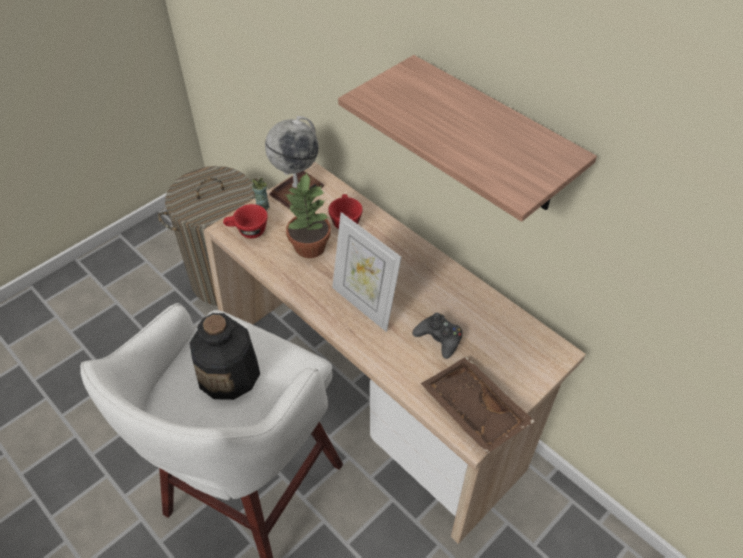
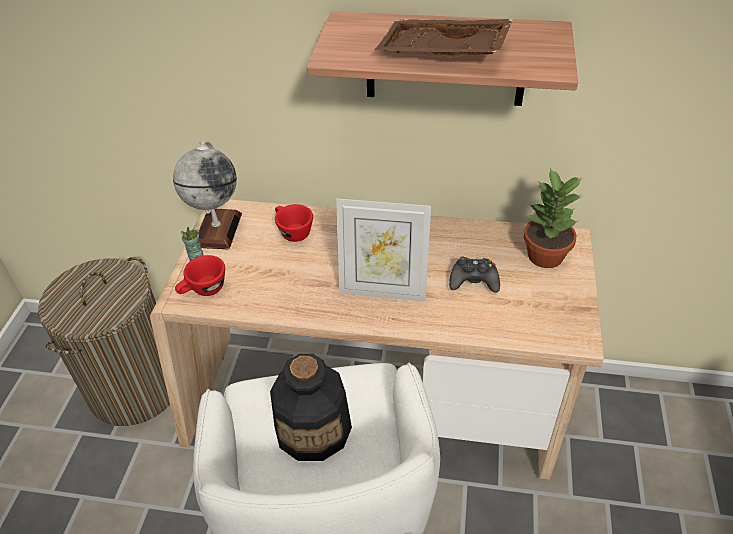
camera: 35 degrees left, 5 degrees down
potted plant [285,172,331,258] -> potted plant moved to [524,168,582,268]
brown tray [420,357,535,454] -> brown tray moved to [374,19,513,57]

